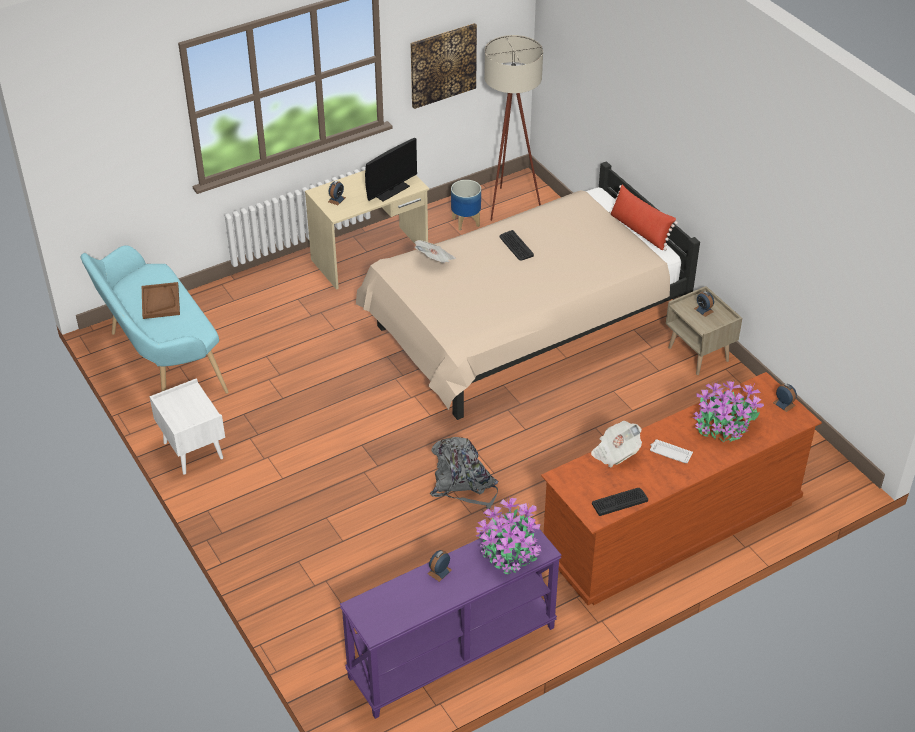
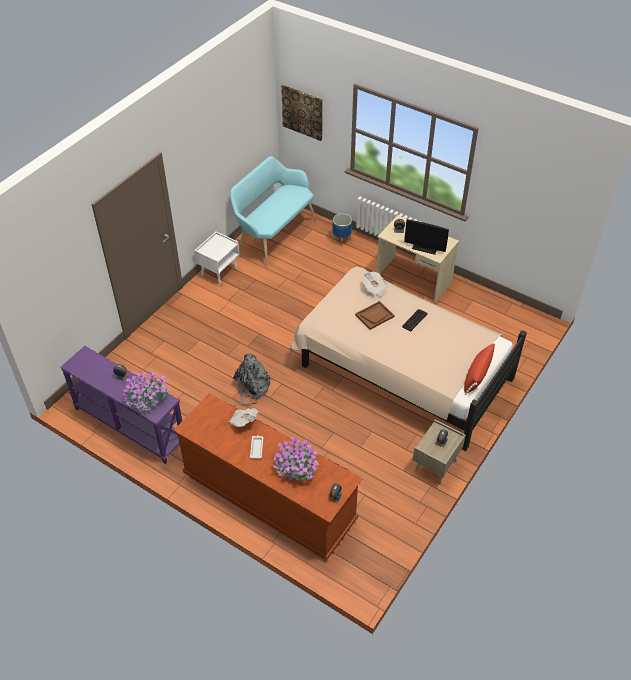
camera: 65 degrees right, 5 degrees up
brown tray [142,282,180,319] -> brown tray moved to [355,301,394,330]
picture [410,23,477,109] -> picture moved to [281,84,323,141]
planter [451,180,481,230] -> planter moved to [332,214,352,247]
beige floor lamp [484,35,543,221] -> none
keyboard [592,488,648,516] -> none

